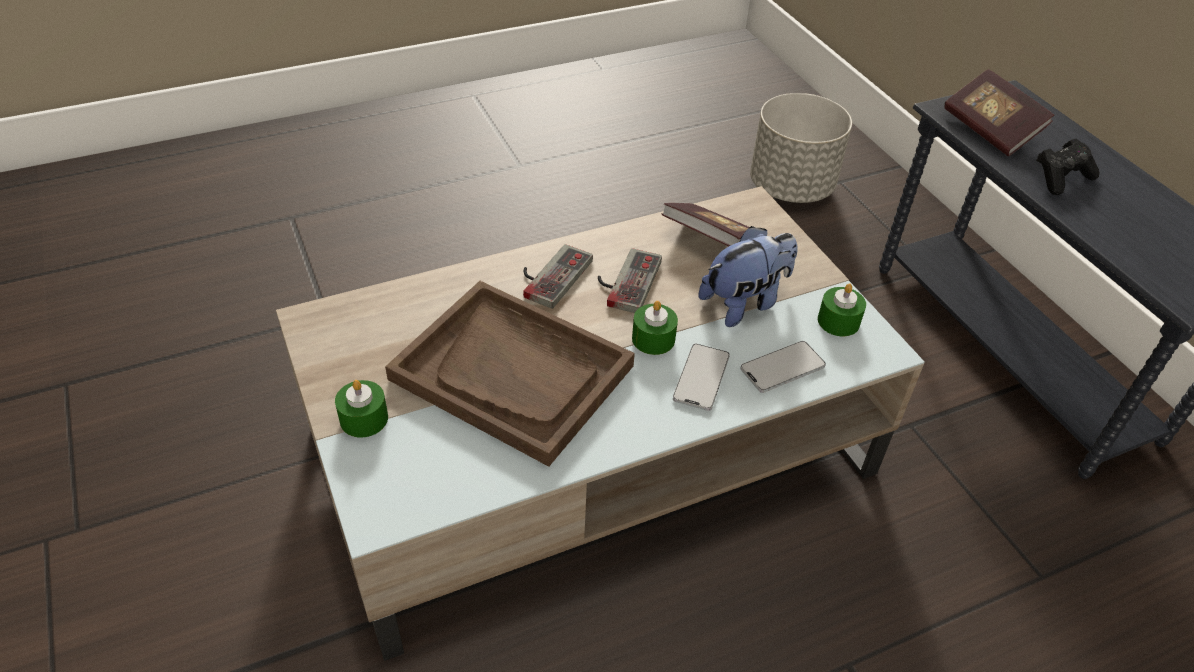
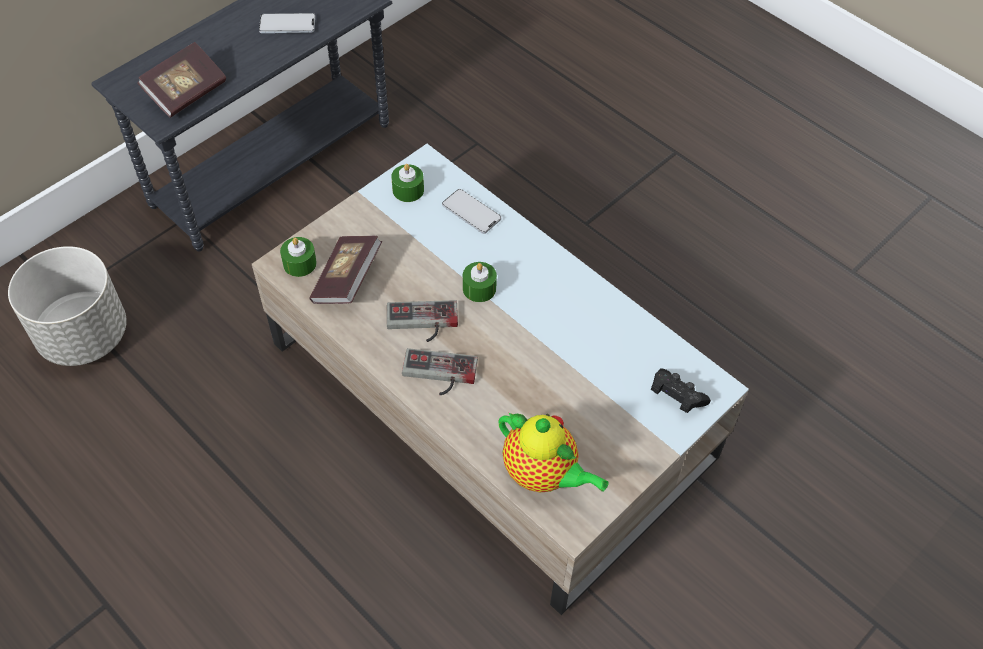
camera: 110 degrees left, 10 degrees up
green candle [335,380,388,438] -> green candle moved to [280,237,317,277]
brown tray [385,281,635,467] -> none
phone [673,344,730,411] -> phone moved to [259,13,315,33]
plush toy [699,226,798,327] -> none
black game controller [1036,139,1099,195] -> black game controller moved to [651,369,711,413]
none -> teapot [498,412,609,492]

